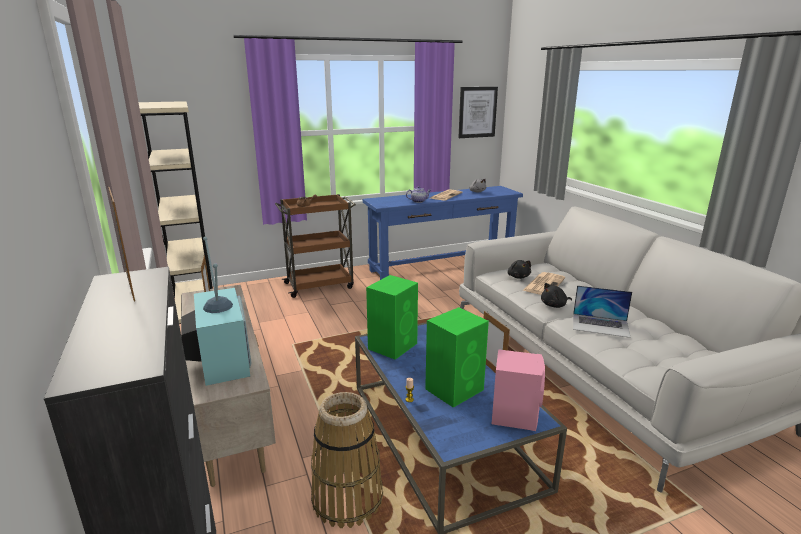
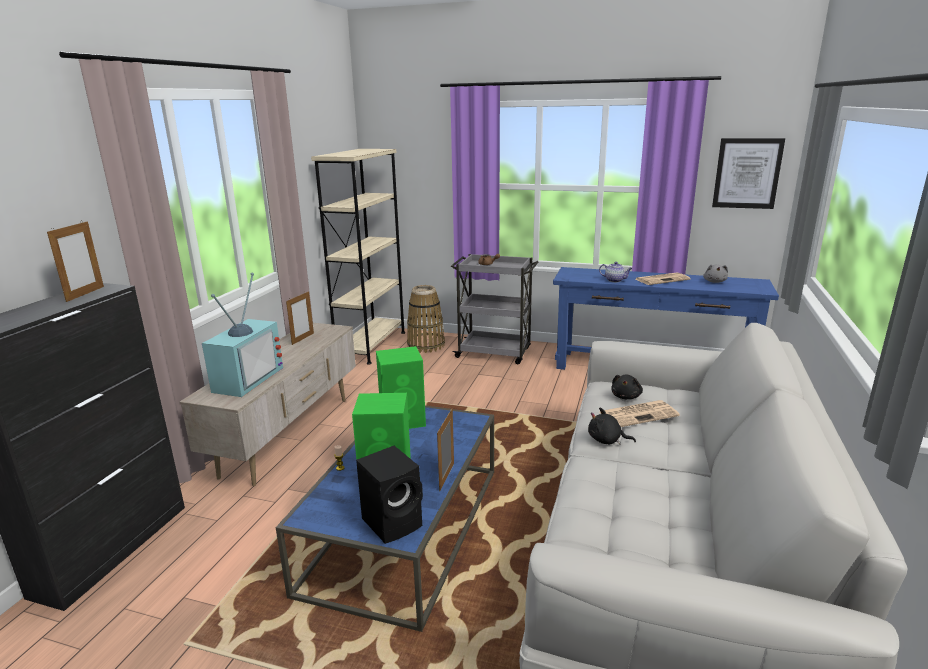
camera: 40 degrees right, 0 degrees up
brown cart [275,194,356,298] -> grey cart [451,254,538,364]
basket [311,392,383,528] -> basket moved to [407,285,445,353]
pink speaker [492,349,545,431] -> black speaker [356,446,423,544]
laptop [573,285,632,338] -> none

